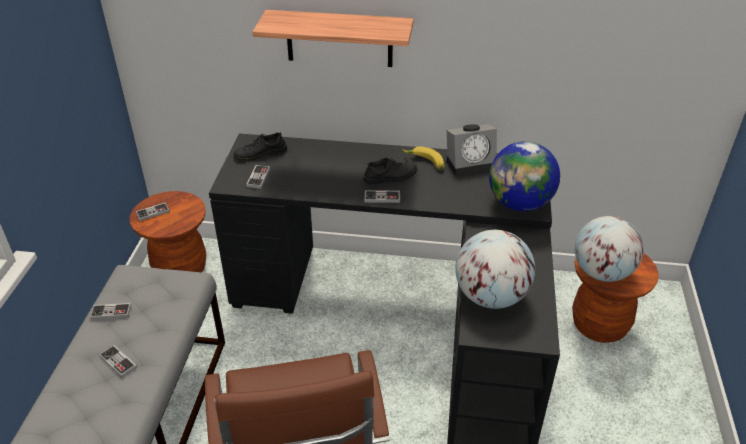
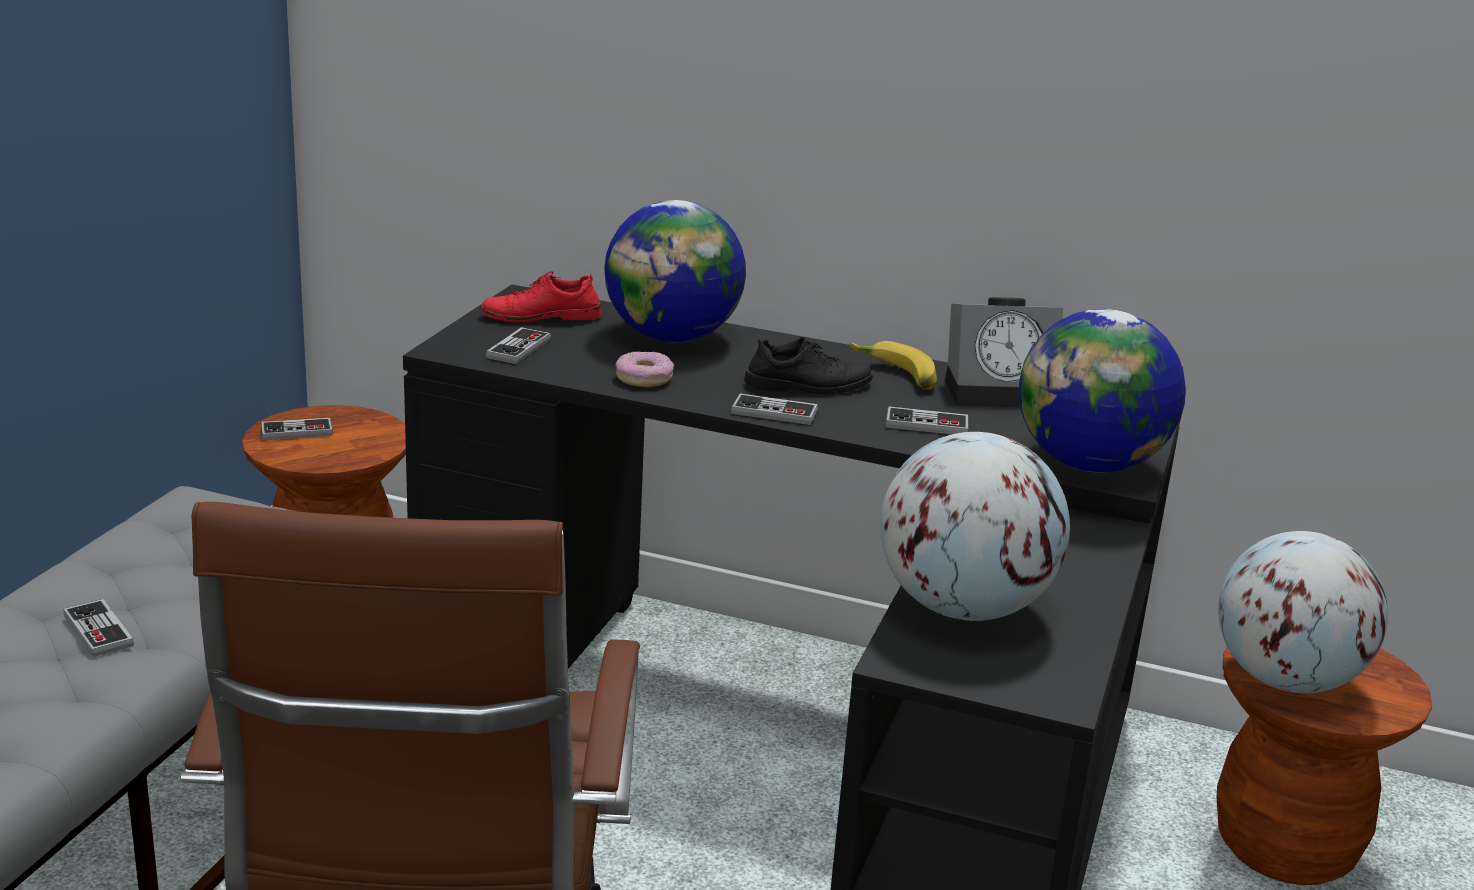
camera: 10 degrees right, 15 degrees down
game controller [90,303,132,319] -> game controller moved to [886,406,969,434]
black shoe [233,132,287,161] -> red shoe [480,271,602,323]
shelf [252,10,414,67] -> none
none -> globe [604,200,746,342]
none -> donut [615,351,674,387]

